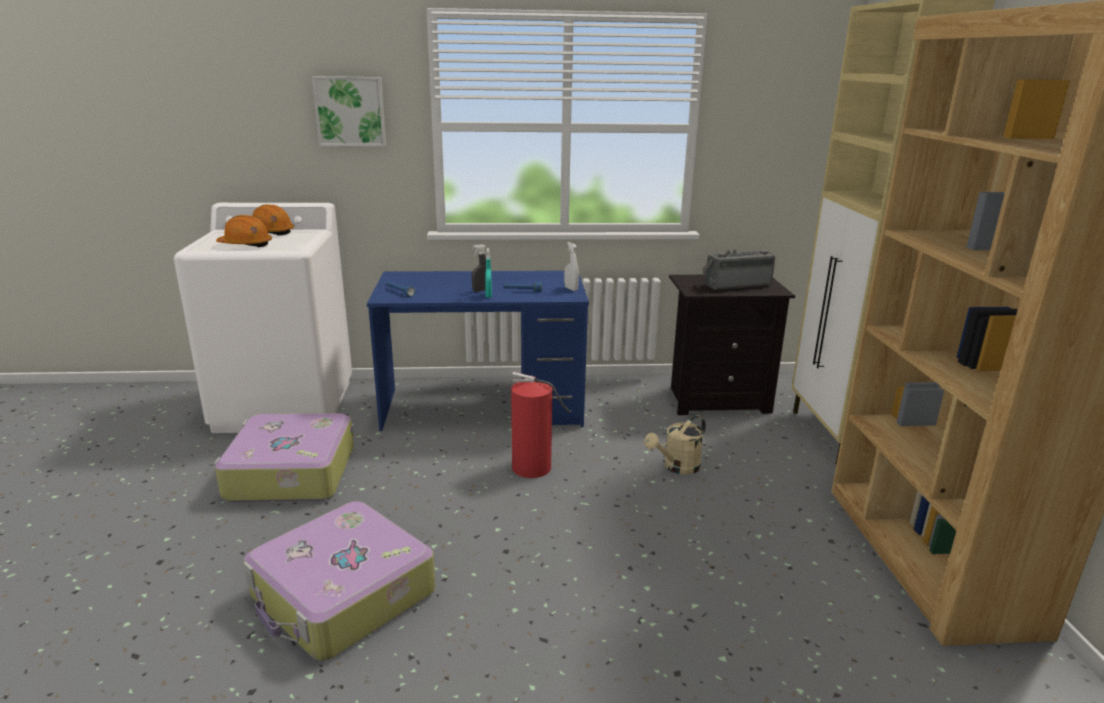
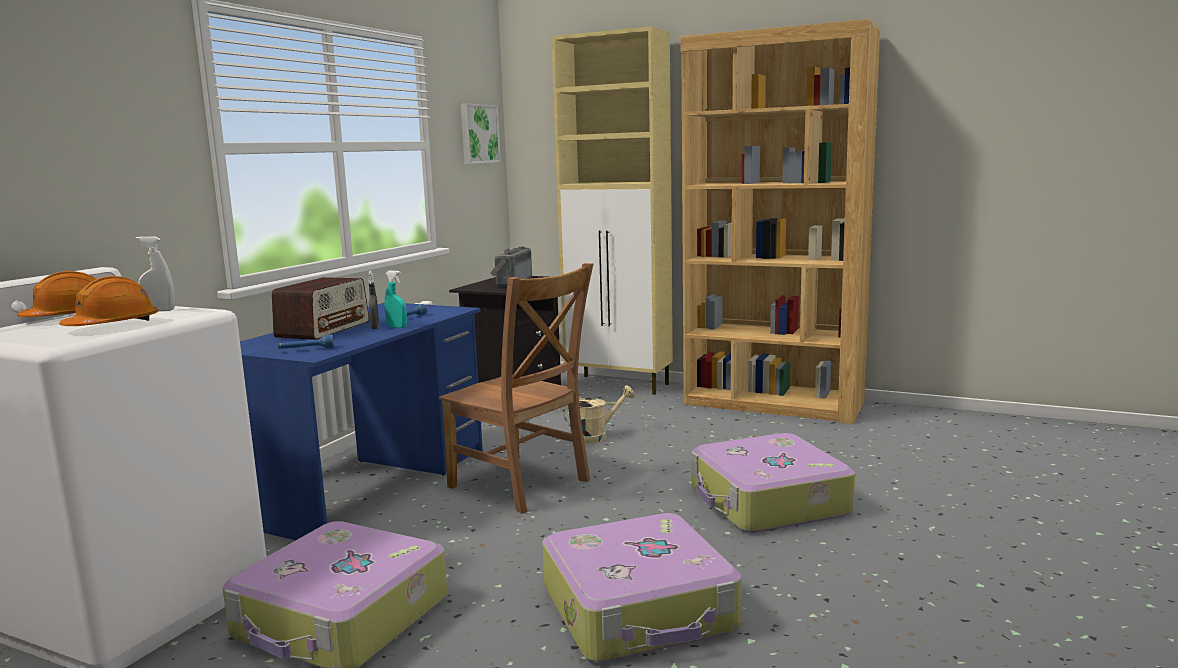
camera: 60 degrees left, 10 degrees down
picture [312,76,386,146] -> picture moved to [461,104,501,164]
fire extinguisher [511,372,571,478] -> brown chair [439,263,594,514]
white spray bottle [564,242,579,291] -> white spray bottle moved to [136,236,175,311]
beige watering can [644,415,706,475] -> beige watering can turned 105 degrees counterclockwise [562,385,635,444]
none -> radio [272,277,369,340]
none -> suitcase [691,433,855,533]

